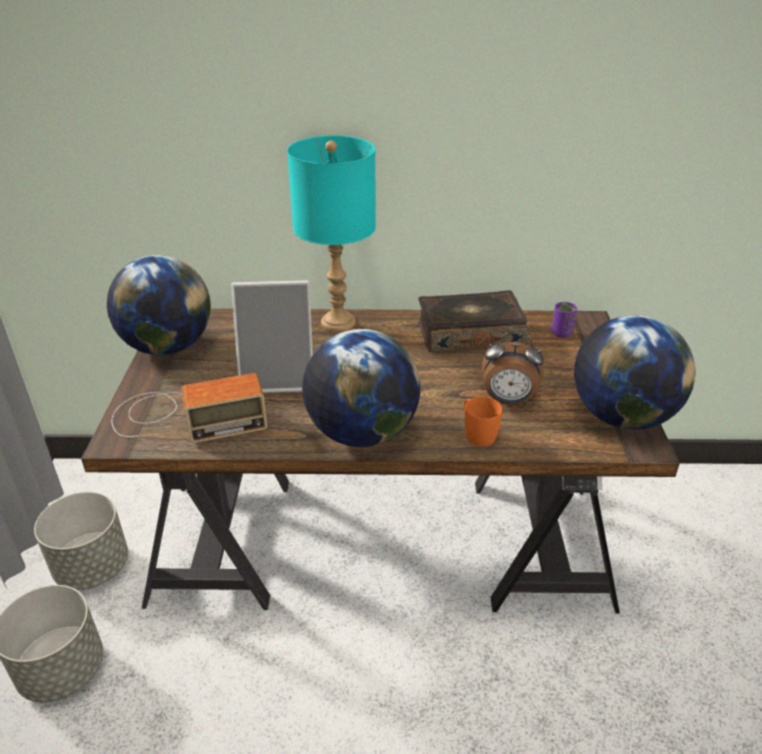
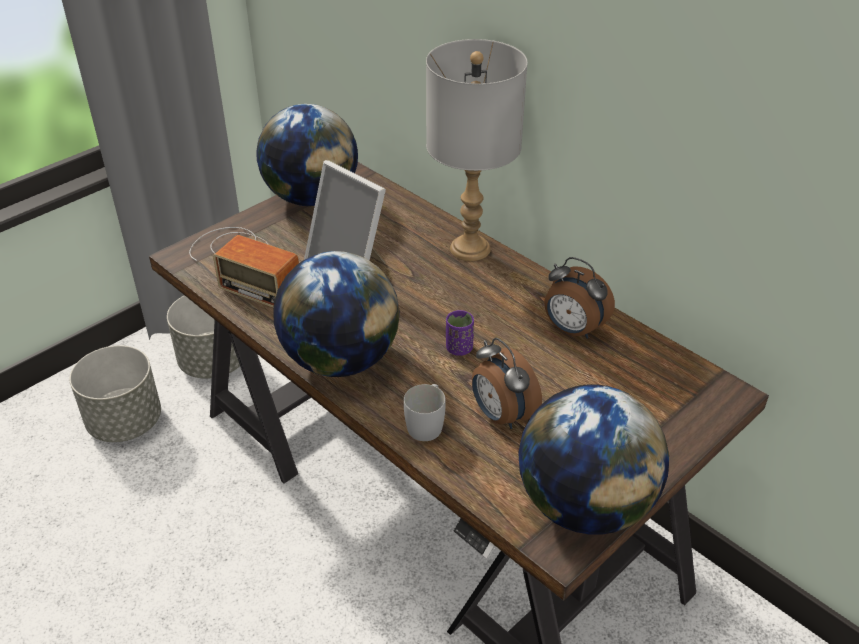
camera: 45 degrees right, 5 degrees up
turquoise table lamp [287,135,376,331] -> grey table lamp [426,39,528,261]
book [417,290,530,352] -> alarm clock [544,257,615,339]
orange mug [464,397,502,446] -> white mug [404,384,446,441]
purple cup [551,302,577,338] -> purple cup moved to [446,310,474,356]

